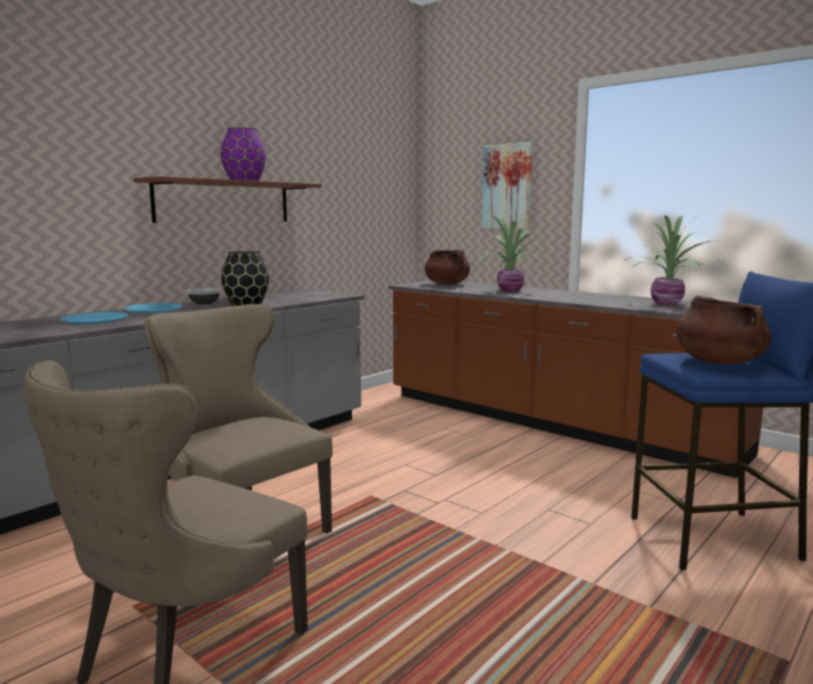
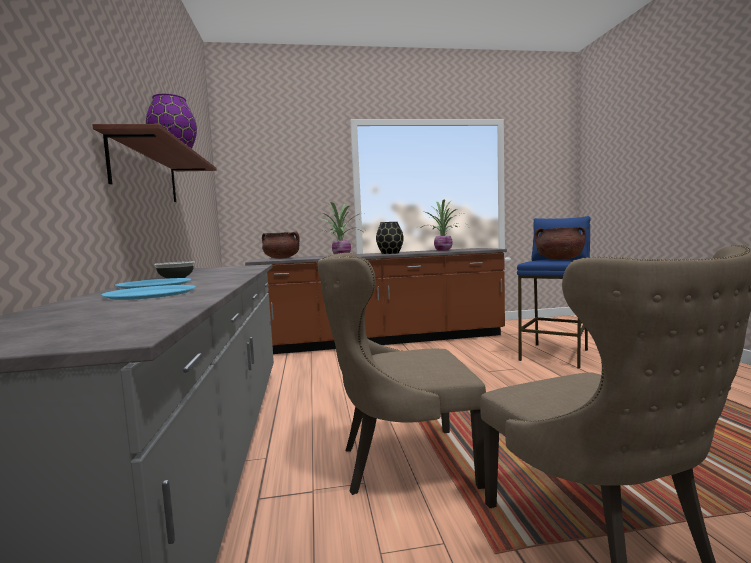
camera: 50 degrees left, 5 degrees down
black vase [221,251,269,306] -> black vase moved to [376,222,404,254]
picture [482,142,533,229] -> none

